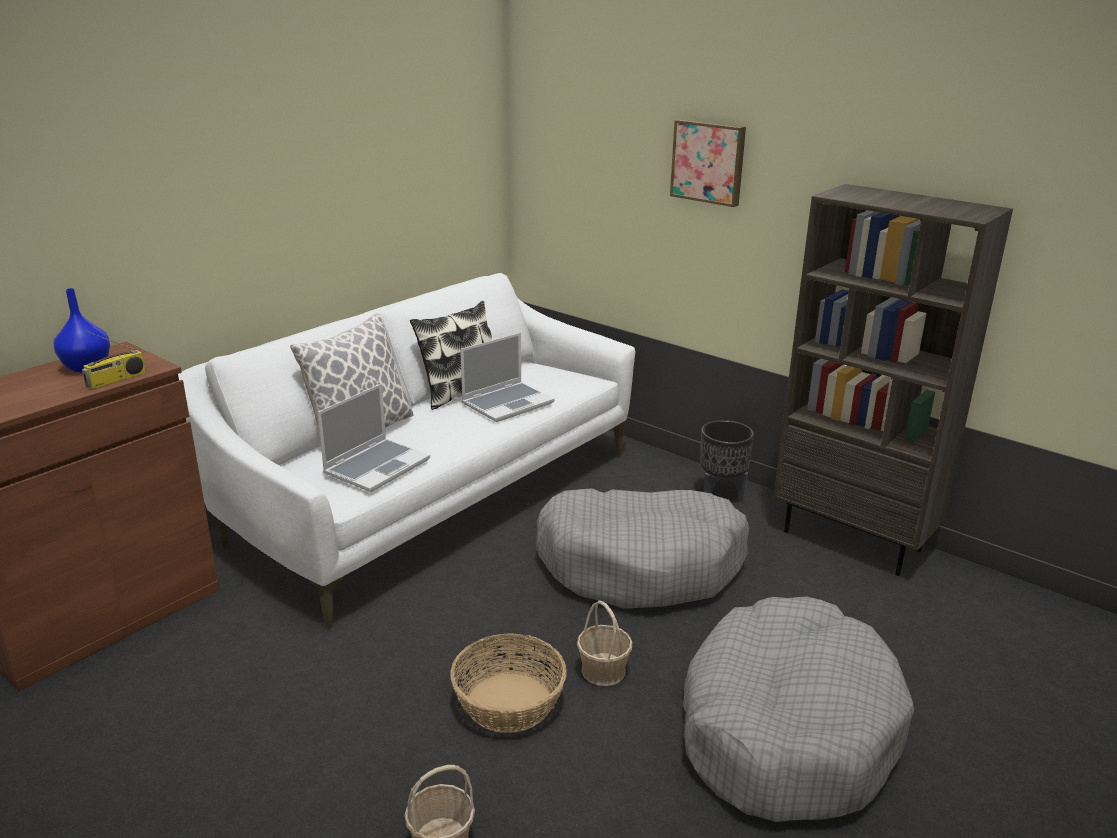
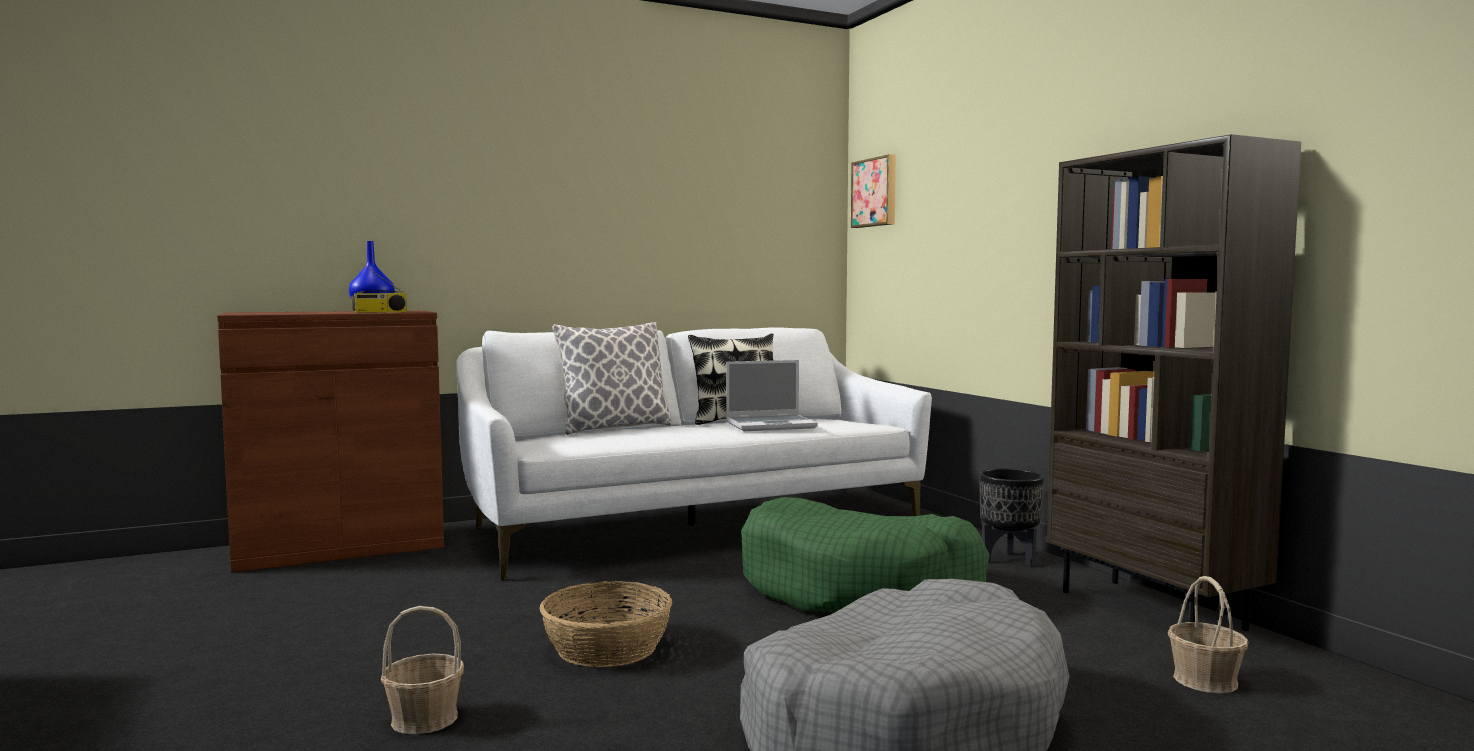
camera: 25 degrees right, 20 degrees down
laptop [317,384,430,492] -> none
grey dog bed [536,488,749,609] -> green dog bed [741,497,990,612]
basket [577,600,632,686] -> basket moved to [1168,576,1248,693]
picture [670,119,746,207] -> picture moved to [851,154,896,228]

